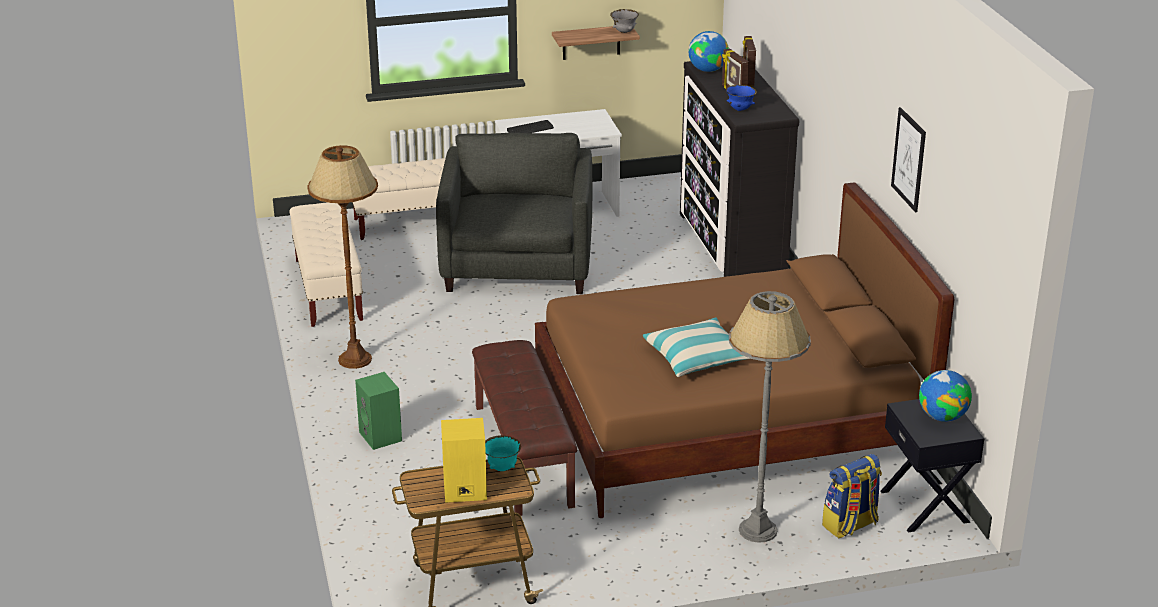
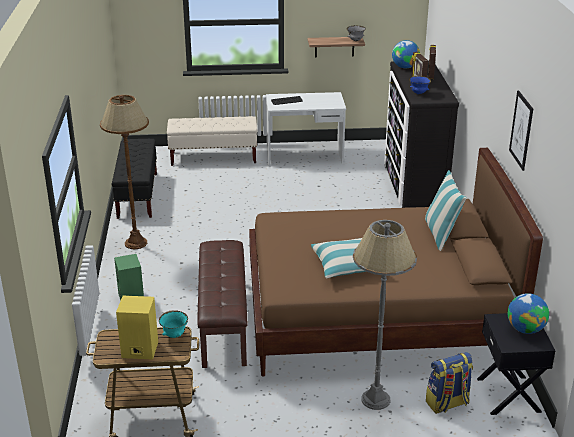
camera: 10 degrees right, 0 degrees up
beige bench [289,202,363,327] -> black bench [111,139,157,219]
grey armchair [436,133,592,294] -> none
none -> pillow [425,170,467,251]

